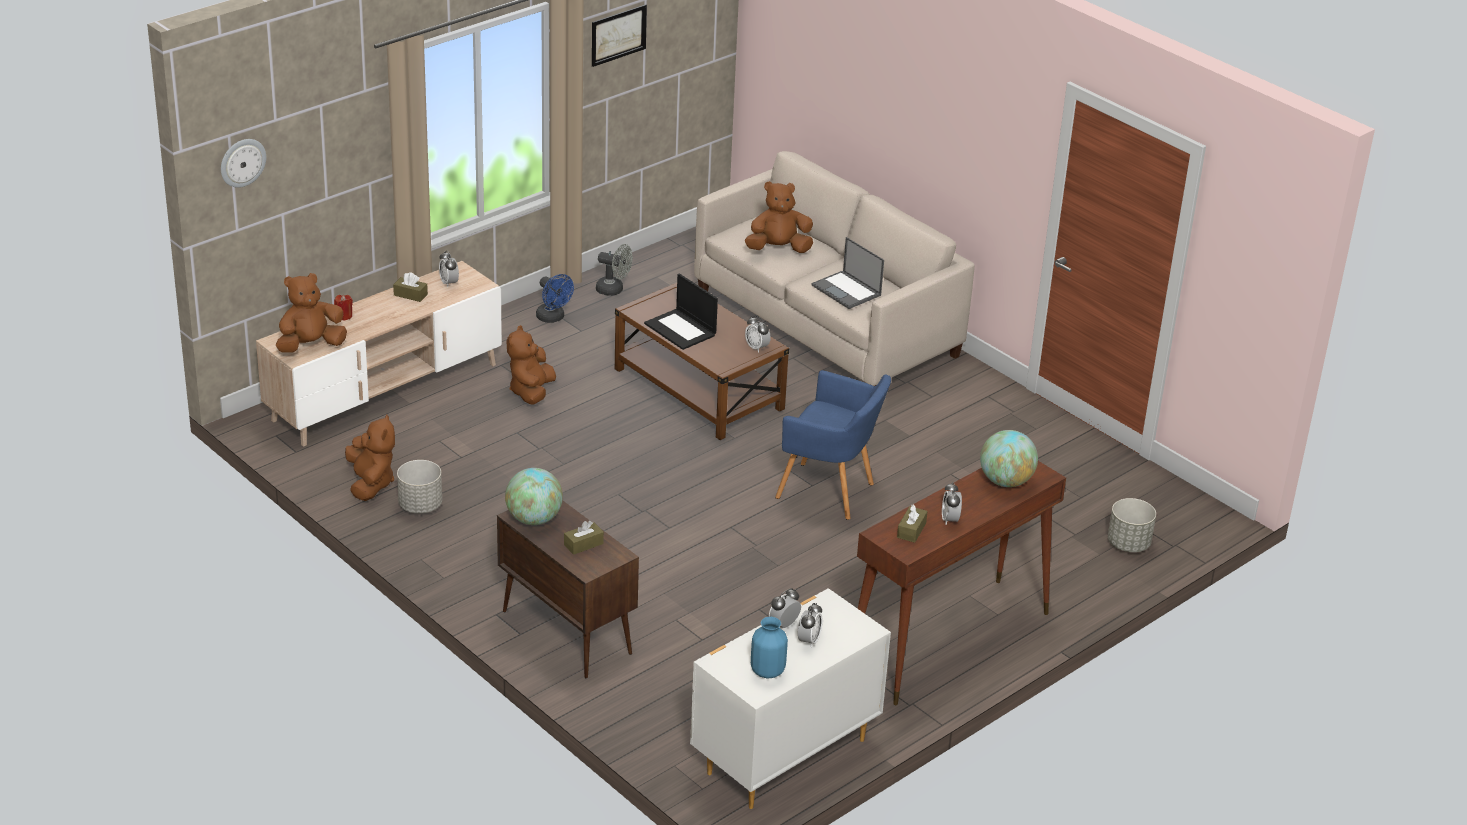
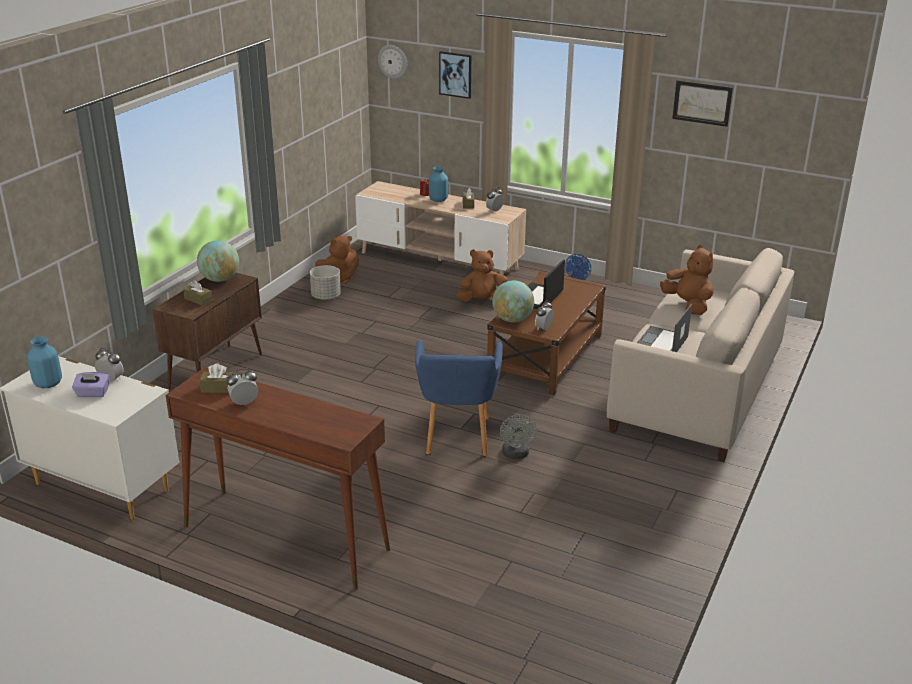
camera: 70 degrees right, 5 degrees down
brown plush toy [276,273,347,353] -> none
grey fan [596,244,633,296] -> grey fan moved to [500,413,536,459]
alarm clock [798,603,823,648] -> purple tissue box [72,372,109,397]
globe [980,430,1038,487] -> globe moved to [492,281,534,322]
grey planter [1108,498,1156,552] -> none
none -> blue vase [429,166,448,202]
none -> picture [439,51,471,99]

